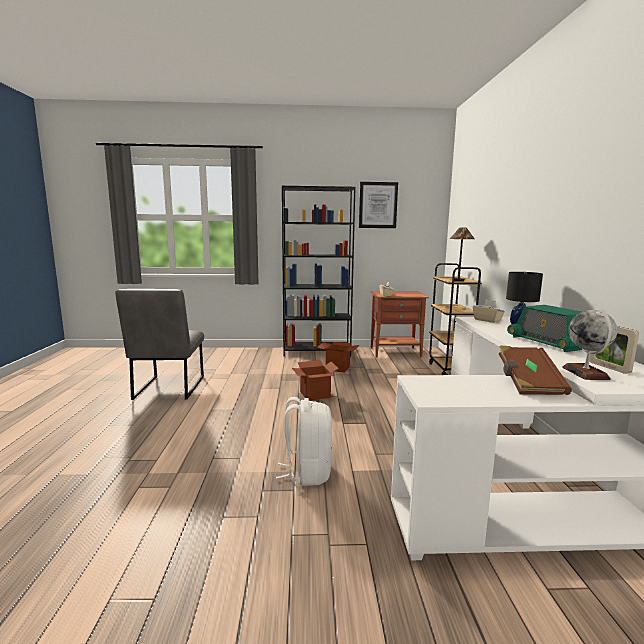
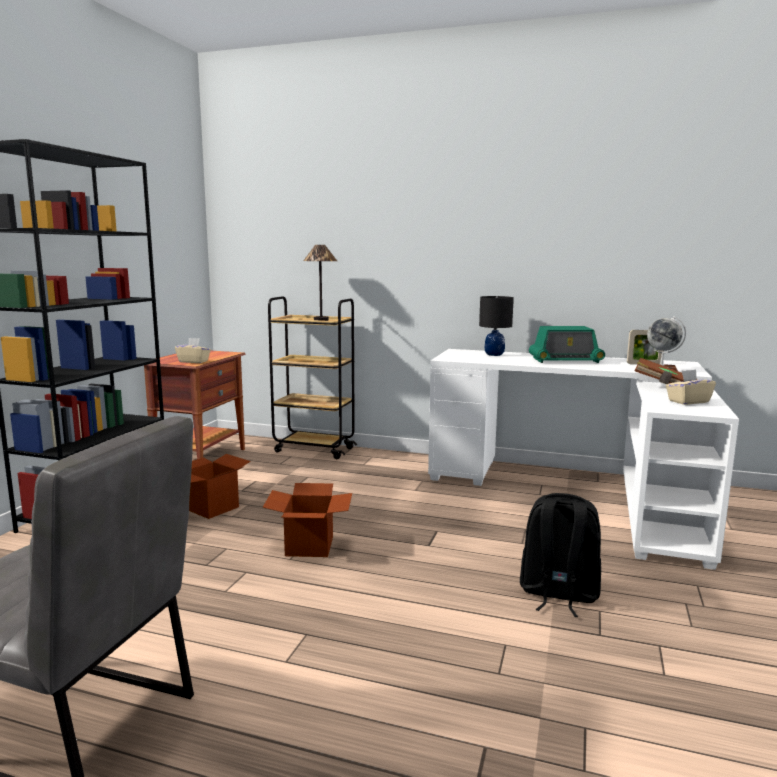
camera: 70 degrees left, 0 degrees up
white backpack [276,397,332,486] -> black backpack [520,493,601,617]
picture [359,182,398,228] -> none
beige tissue box [473,299,505,323] -> beige tissue box moved to [666,369,716,405]

